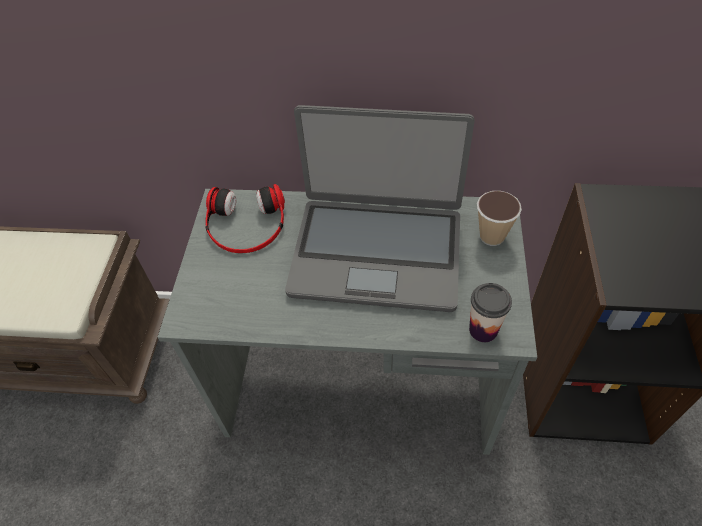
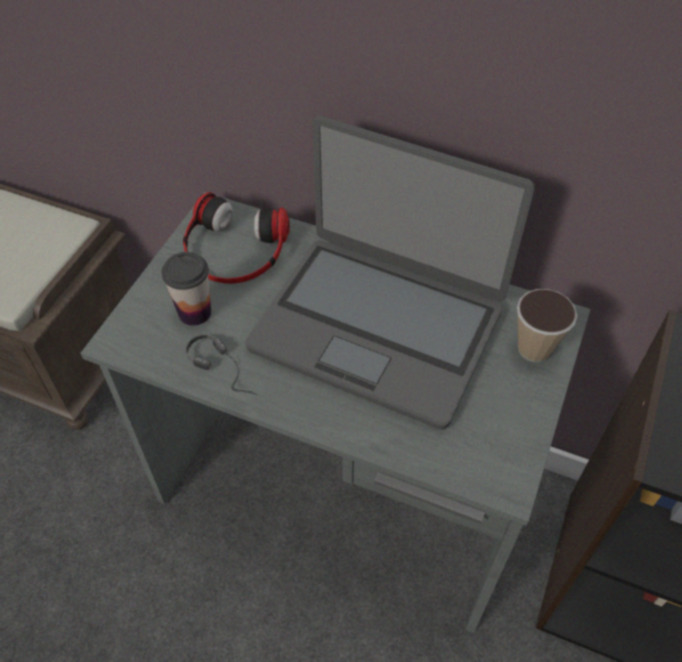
camera: 15 degrees right, 0 degrees up
cup [469,283,512,342] -> cup moved to [161,252,211,326]
none -> headphones [186,335,259,395]

